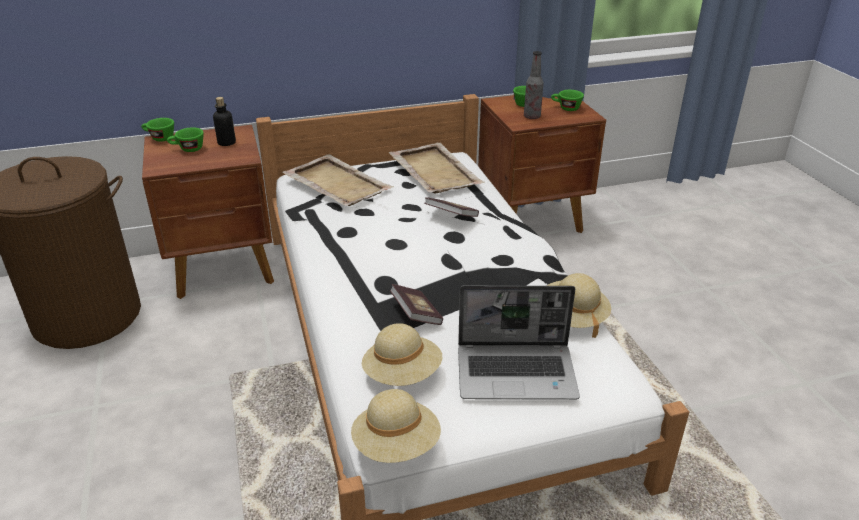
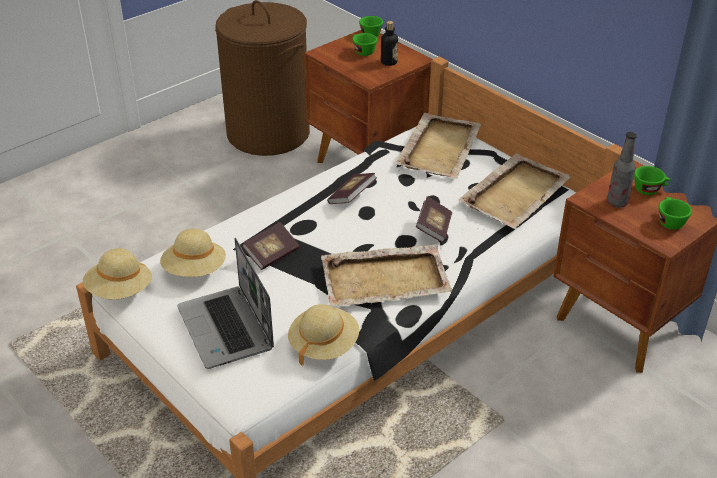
camera: 65 degrees right, 5 degrees up
none -> beige tray [321,244,452,307]
none -> book [327,173,377,204]

